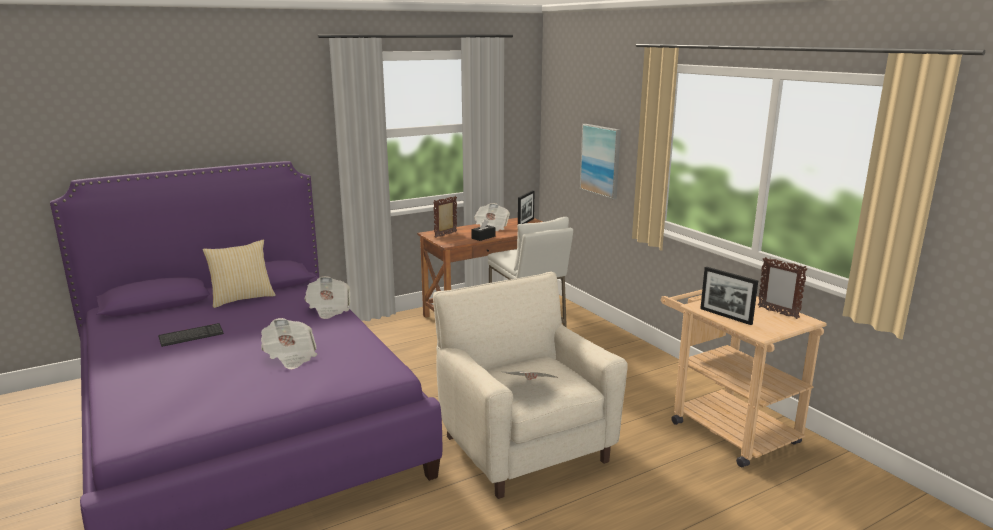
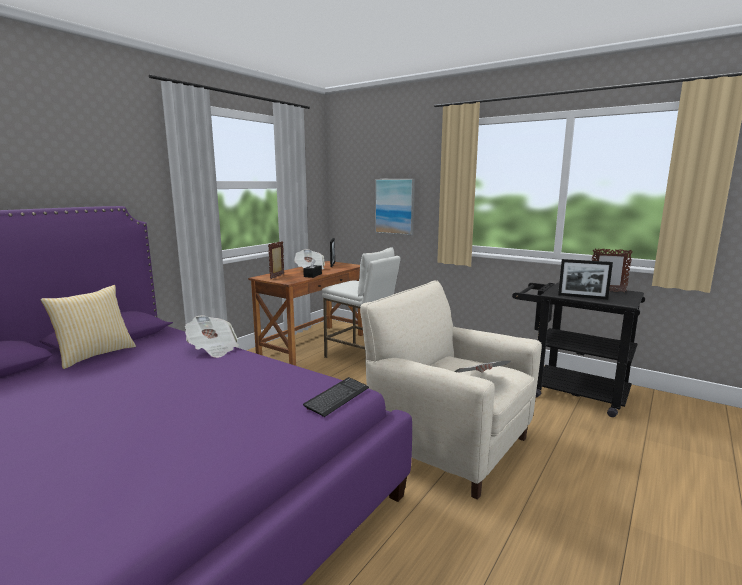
camera: 25 degrees left, 5 degrees down
keyboard [158,323,224,347] -> keyboard moved to [303,377,369,417]
newspaper [261,318,317,369] -> none
beige cart [661,290,827,467] -> black cart [512,282,645,417]

